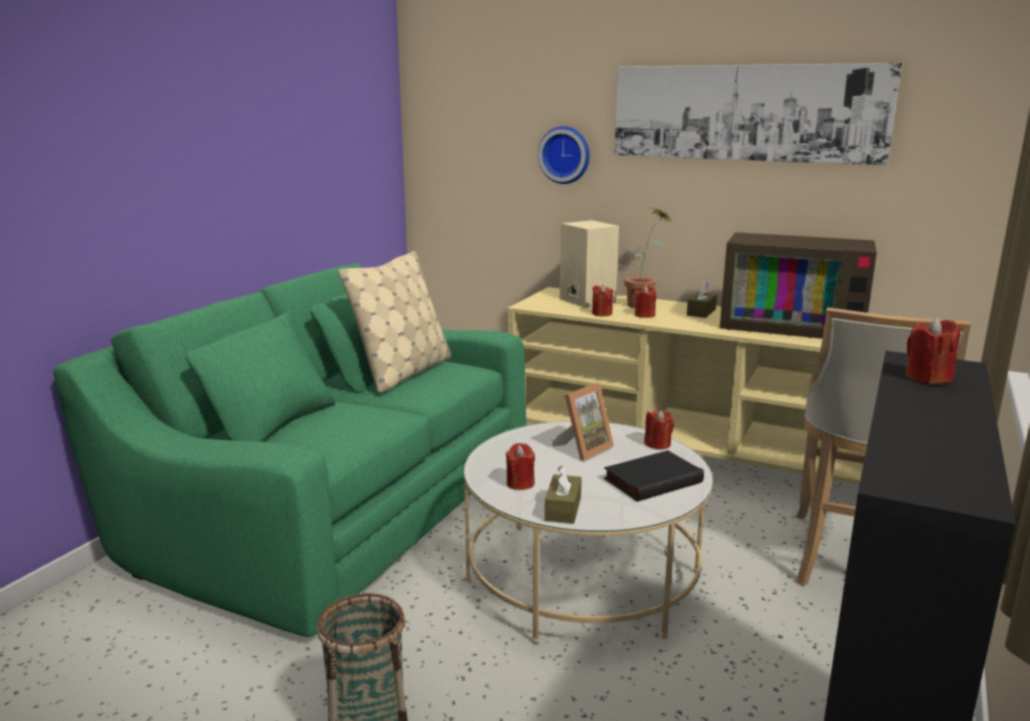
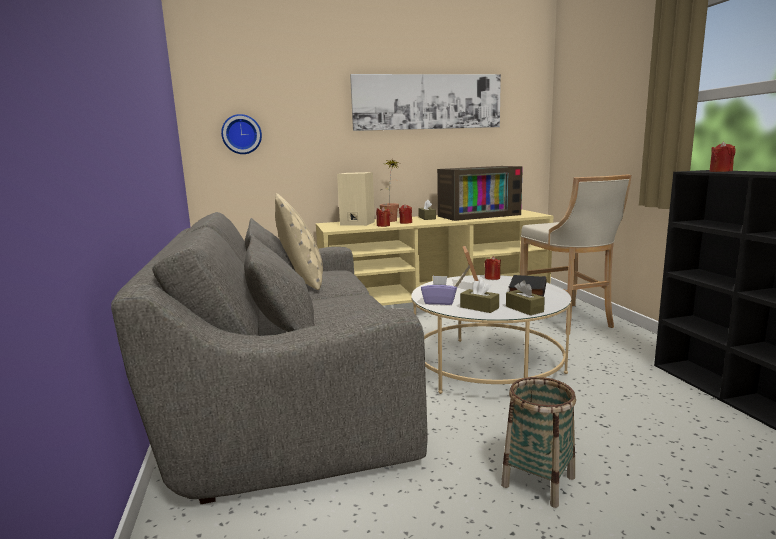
camera: 40 degrees left, 5 degrees down
green sofa [53,263,526,637] -> grey sofa [111,212,428,504]
red candle [506,443,535,490] -> brown tissue box [460,279,499,313]
wall clock [538,126,590,184] -> wall clock moved to [221,114,262,154]
none -> purple tissue box [421,276,457,305]

